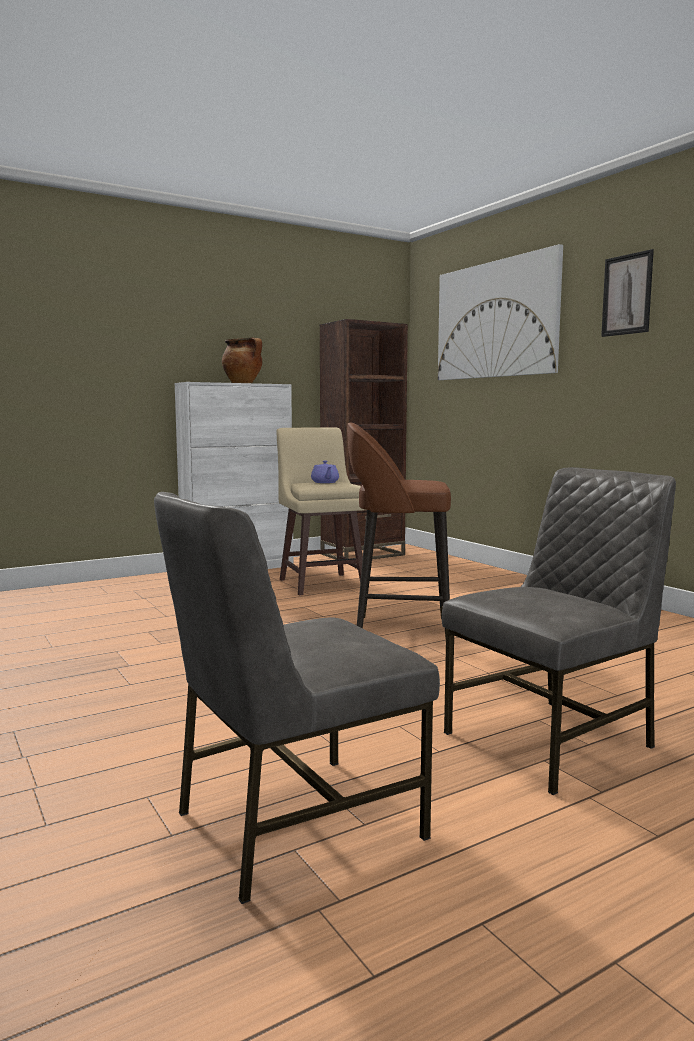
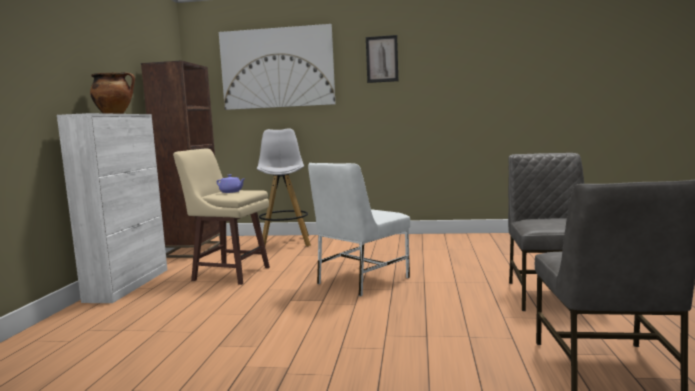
camera: 50 degrees left, 0 degrees up
brown stool [347,422,451,638] -> white chair [308,163,411,297]
none -> white stool [257,128,311,246]

